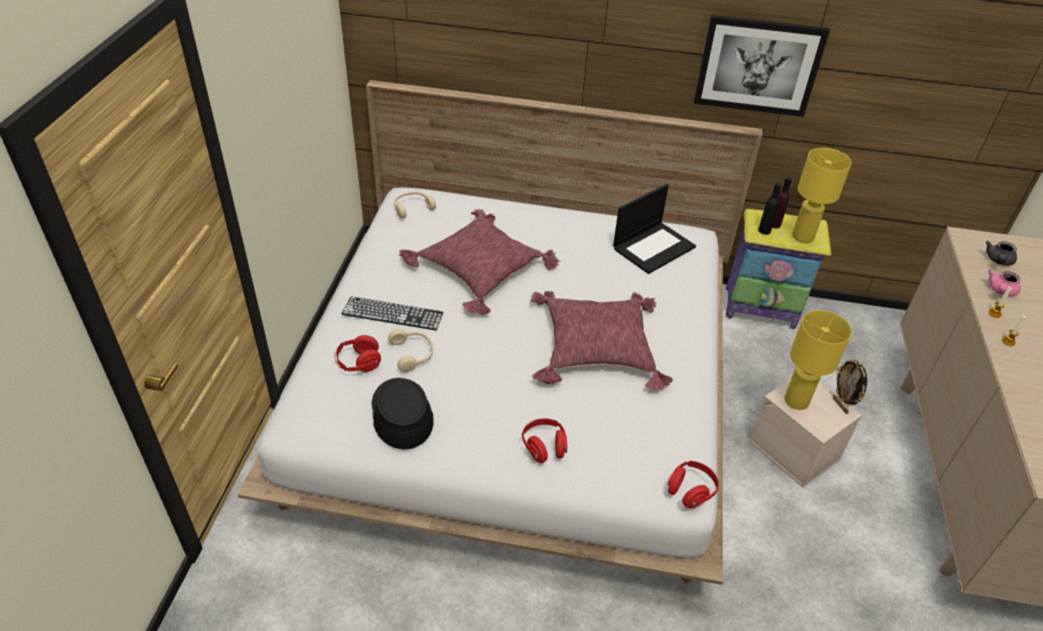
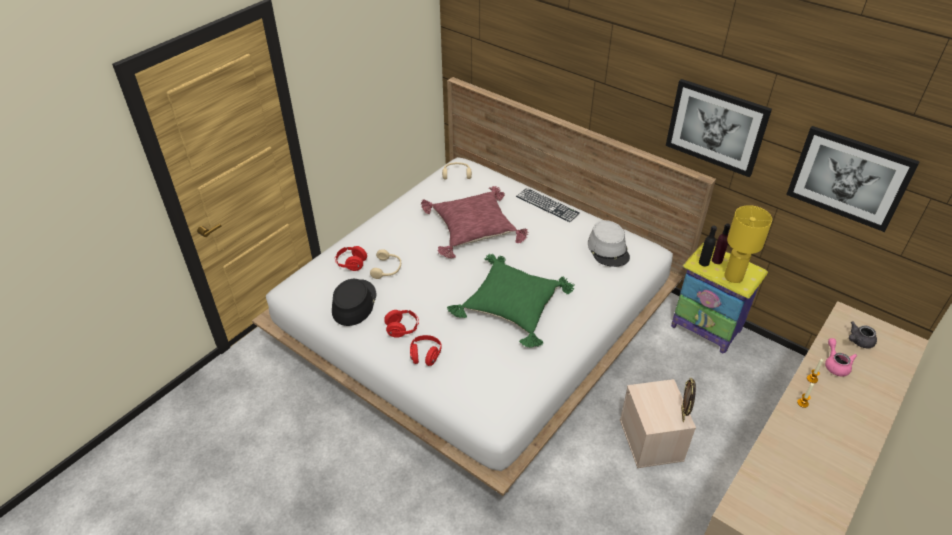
camera: 30 degrees right, 0 degrees up
keyboard [342,296,443,330] -> keyboard moved to [516,188,580,222]
red pillow [530,291,674,390] -> green pillow [447,254,574,348]
laptop [613,184,696,274] -> grey hat [588,220,630,267]
red headphones [668,461,719,508] -> red headphones moved to [384,310,419,338]
yellow table lamp [784,310,852,410] -> none
pink teapot [988,270,1021,297] -> pink teapot turned 105 degrees clockwise [825,338,857,377]
none -> picture [786,126,920,232]

